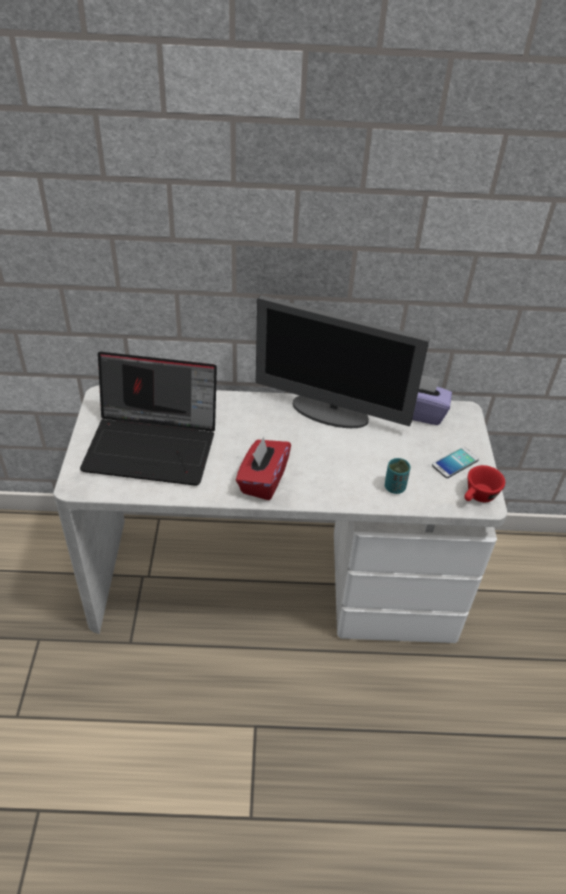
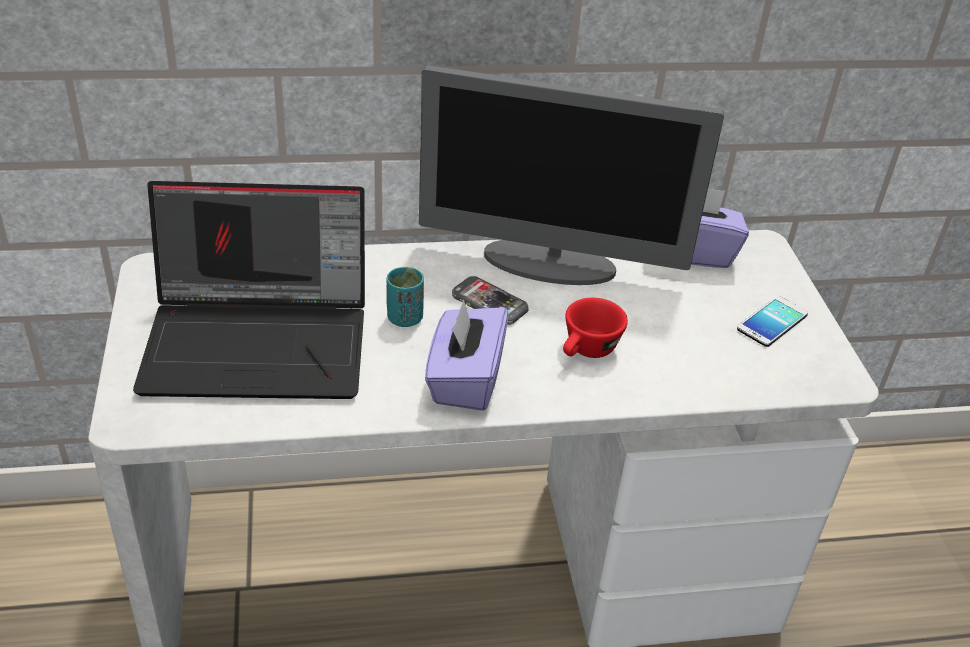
camera: 10 degrees left, 5 degrees down
red tissue box [236,437,291,500] -> purple tissue box [425,299,508,411]
turquoise cup [385,458,411,494] -> turquoise cup moved to [387,267,424,327]
red cup [464,465,505,502] -> red cup moved to [563,298,628,358]
none -> phone [452,276,529,325]

